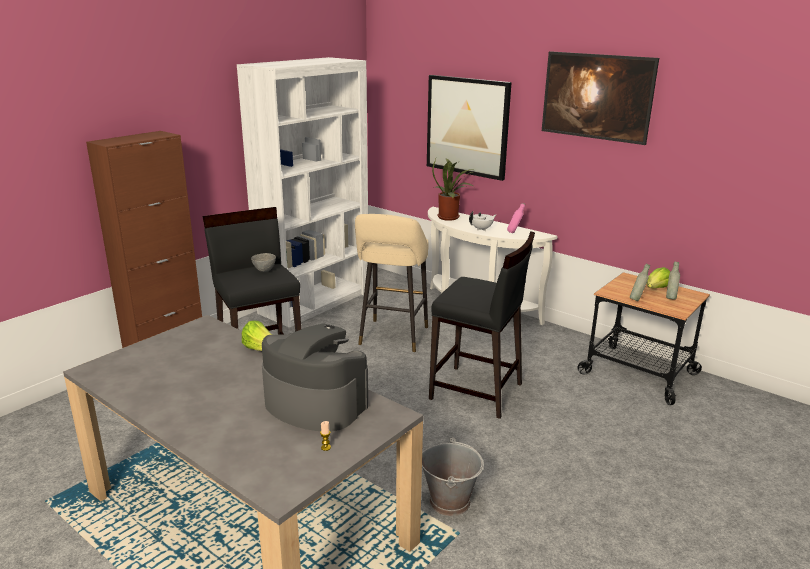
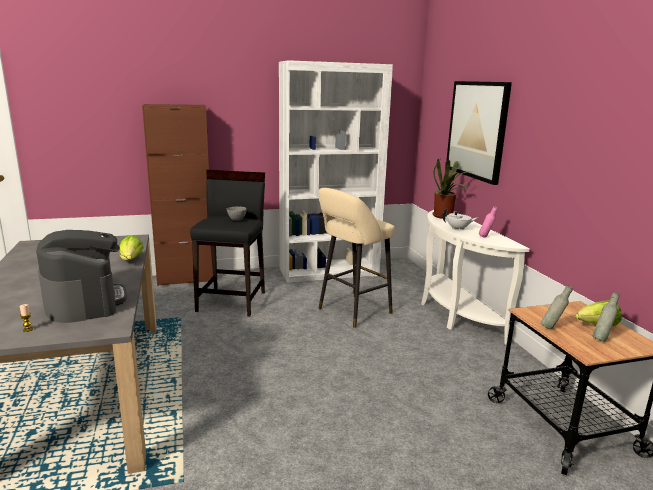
camera: 35 degrees right, 5 degrees down
grey bucket [422,438,484,516] -> none
black stool [429,231,535,419] -> none
picture [542,51,659,145] -> none

